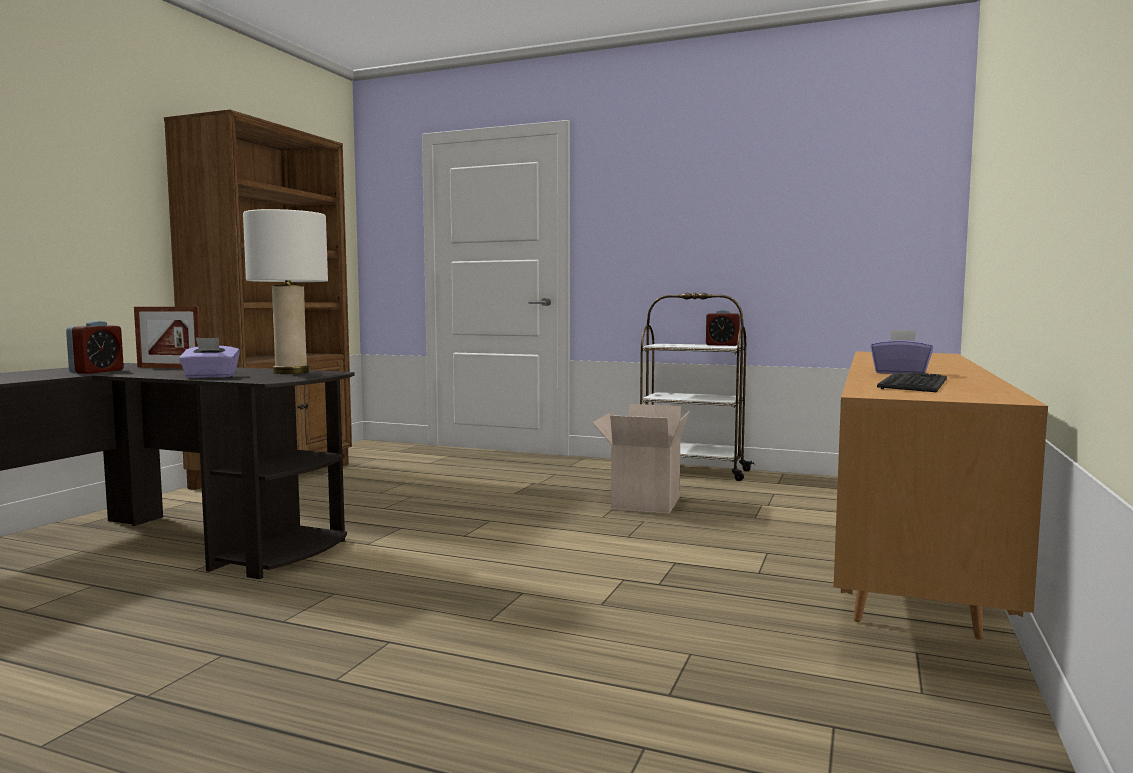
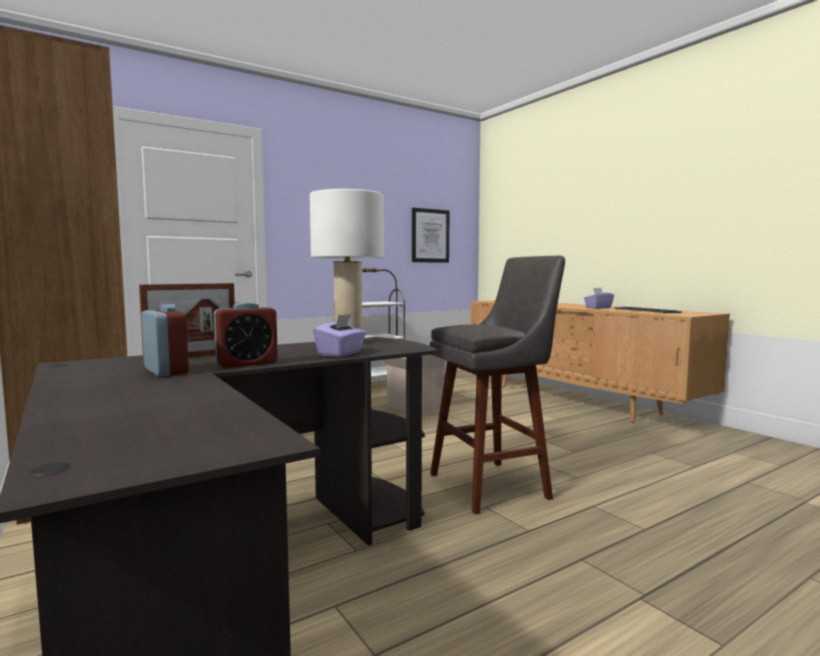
camera: 55 degrees left, 0 degrees up
alarm clock [706,310,740,346] -> alarm clock moved to [214,302,278,368]
none -> picture [412,208,450,263]
none -> grey stool [430,256,565,514]

